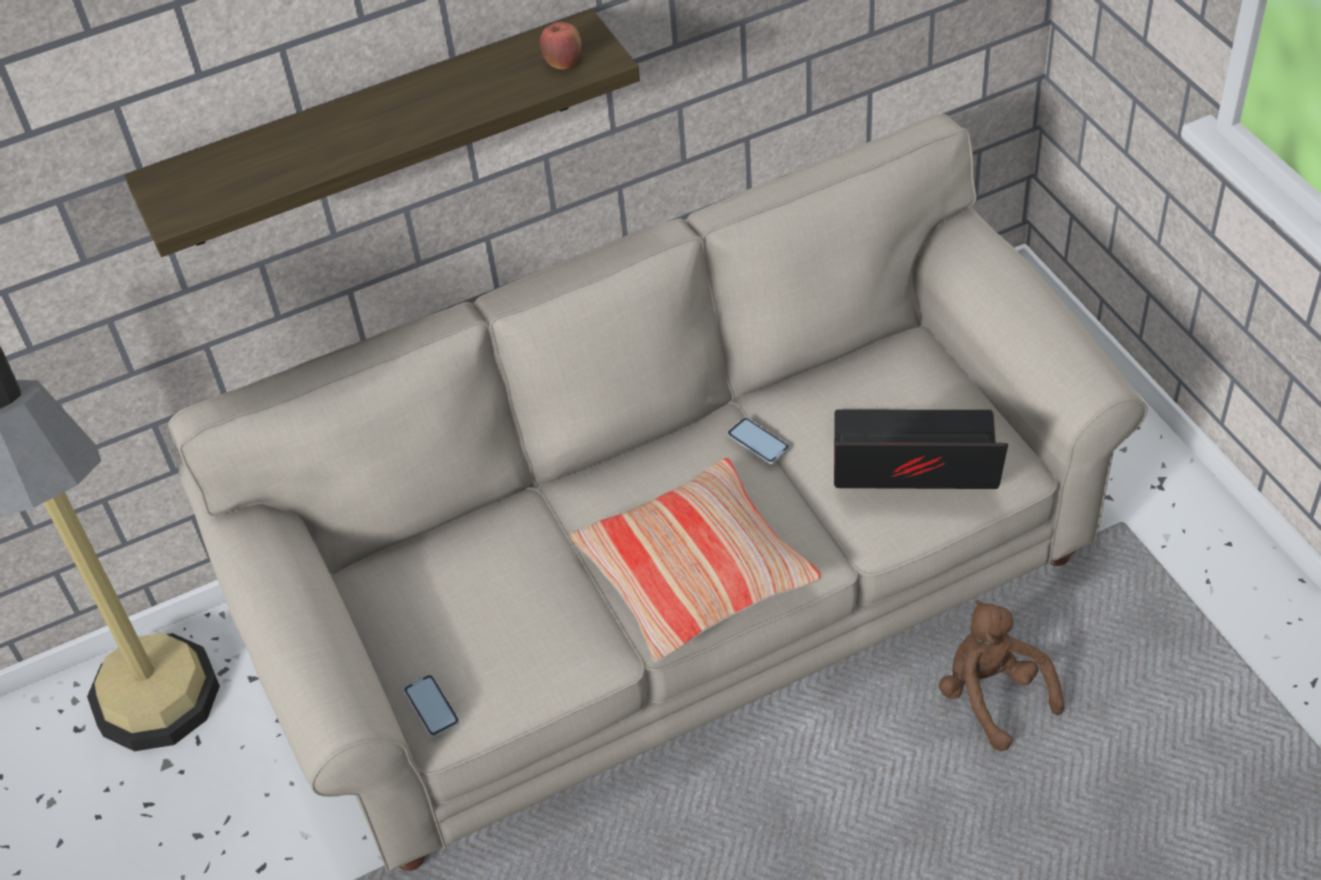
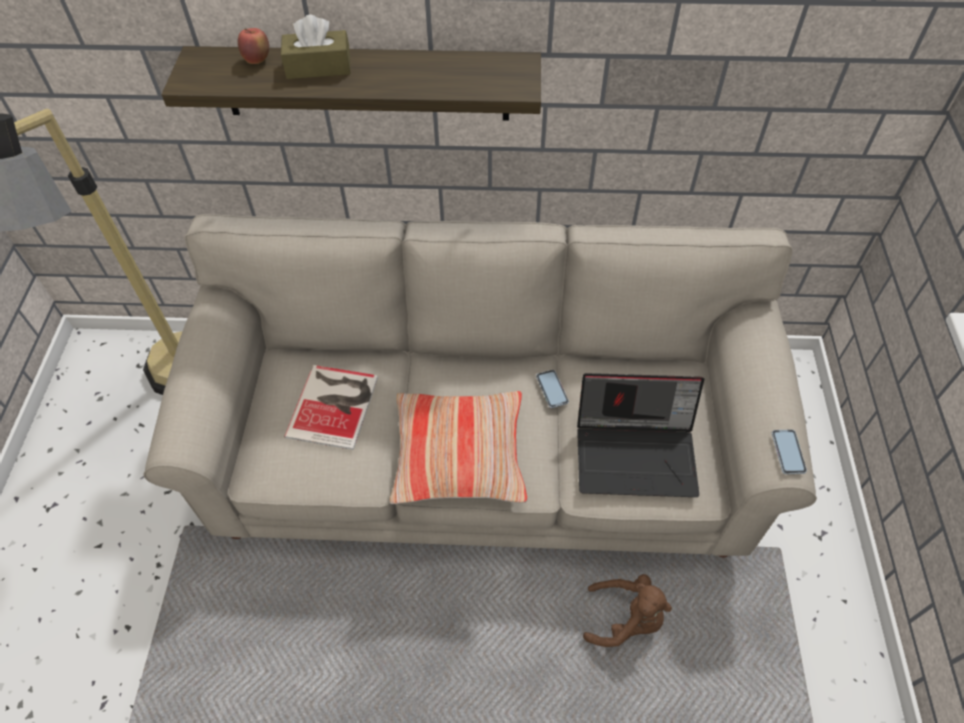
camera: 25 degrees right, 5 degrees up
phone [404,675,460,737] -> phone moved to [772,430,807,474]
apple [540,22,581,69] -> apple moved to [238,28,269,64]
laptop [834,410,1008,489] -> laptop turned 150 degrees clockwise [577,373,704,497]
brown plush toy [939,600,1064,751] -> brown plush toy turned 105 degrees clockwise [583,574,672,647]
none -> brown tissue box [281,14,351,79]
none -> book [284,365,378,450]

